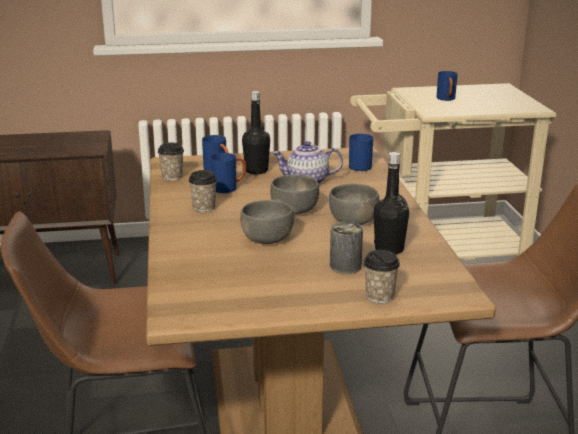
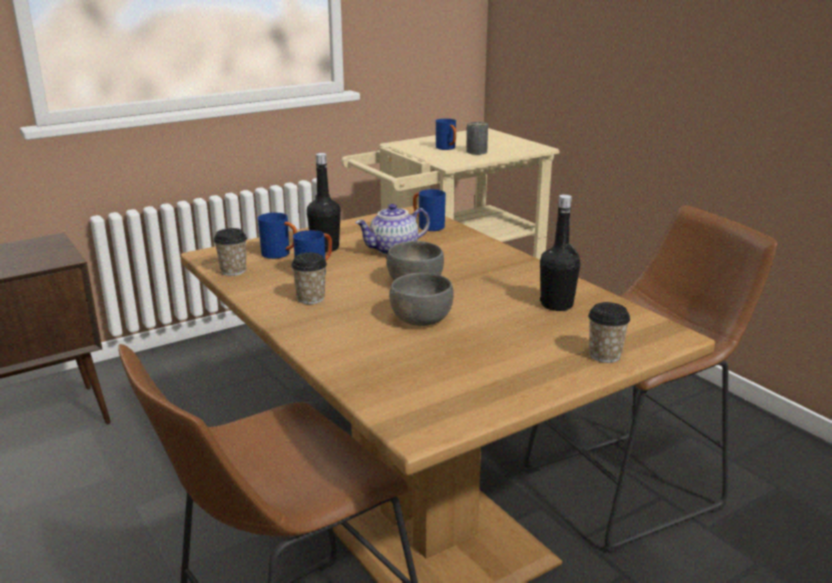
camera: 25 degrees left, 0 degrees up
grey bowl [329,184,380,225] -> none
can [330,222,363,274] -> can moved to [466,122,488,155]

